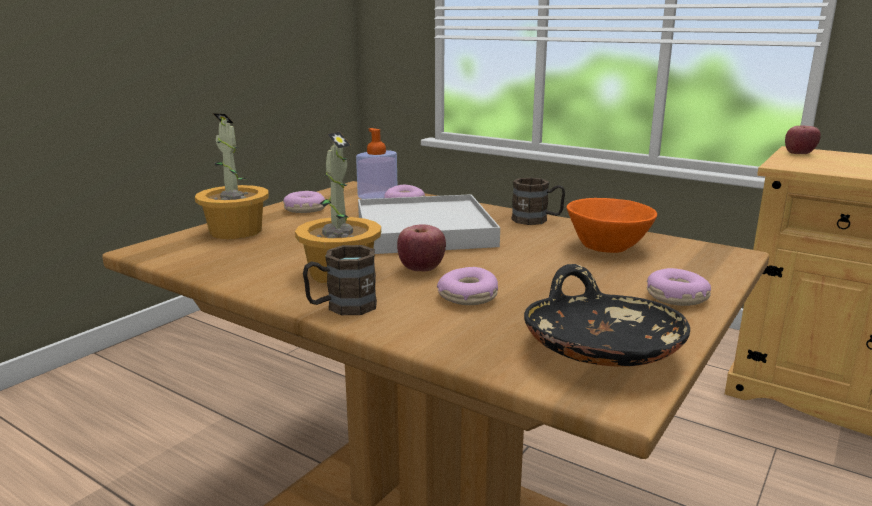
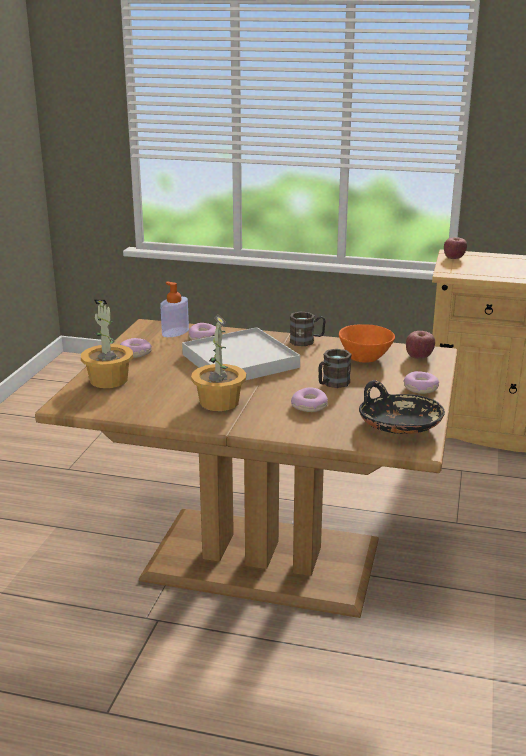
camera: 20 degrees left, 5 degrees up
brown mug [303,245,377,315] -> brown mug moved to [318,349,352,388]
apple [397,224,446,271] -> apple moved to [406,331,435,359]

